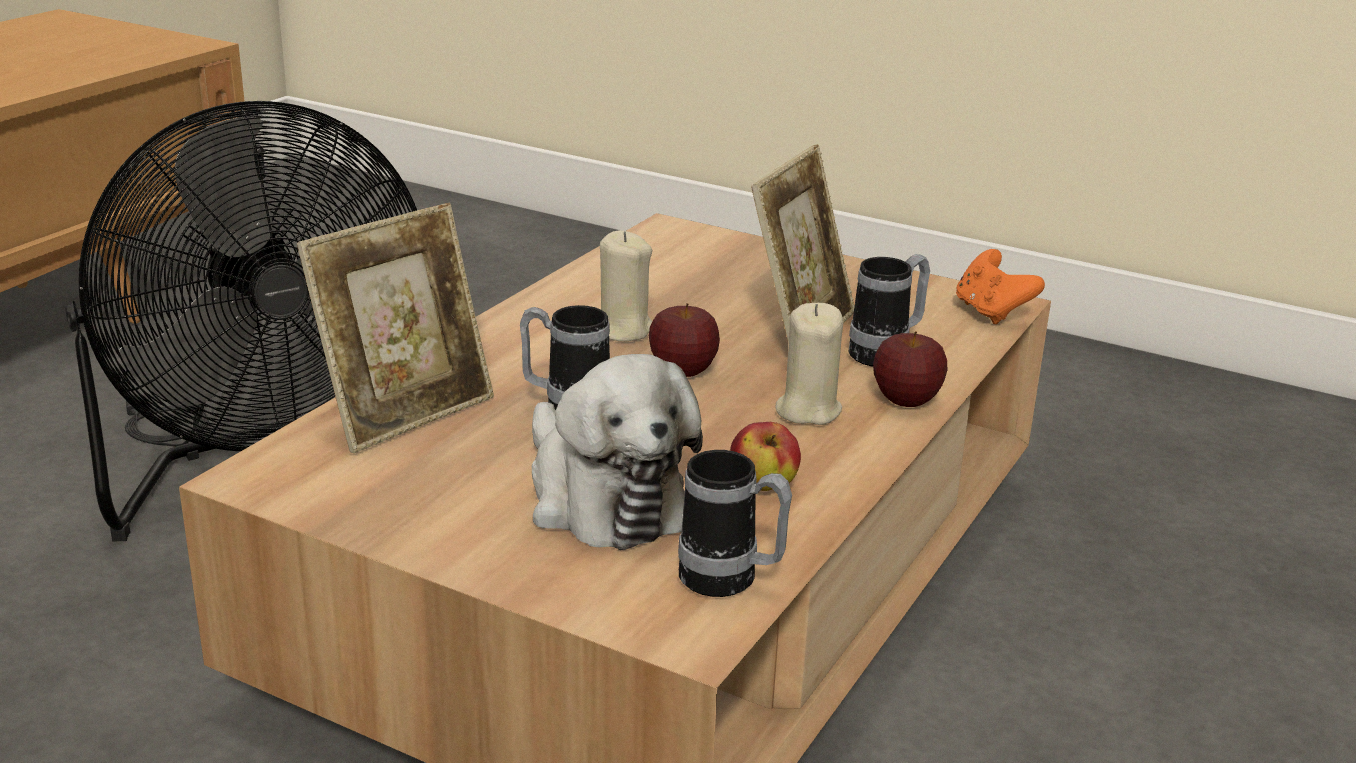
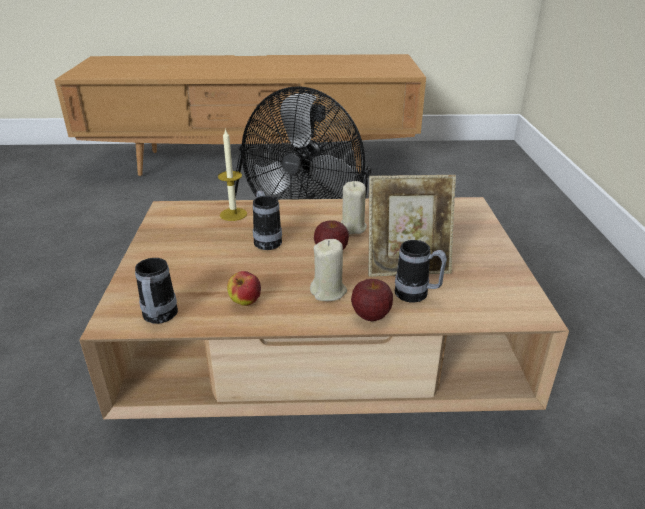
camera: 60 degrees right, 5 degrees up
picture frame [297,203,494,453] -> candle [218,128,247,221]
plush toy [532,354,703,550] -> none
orange game controller [956,249,1045,324] -> none

